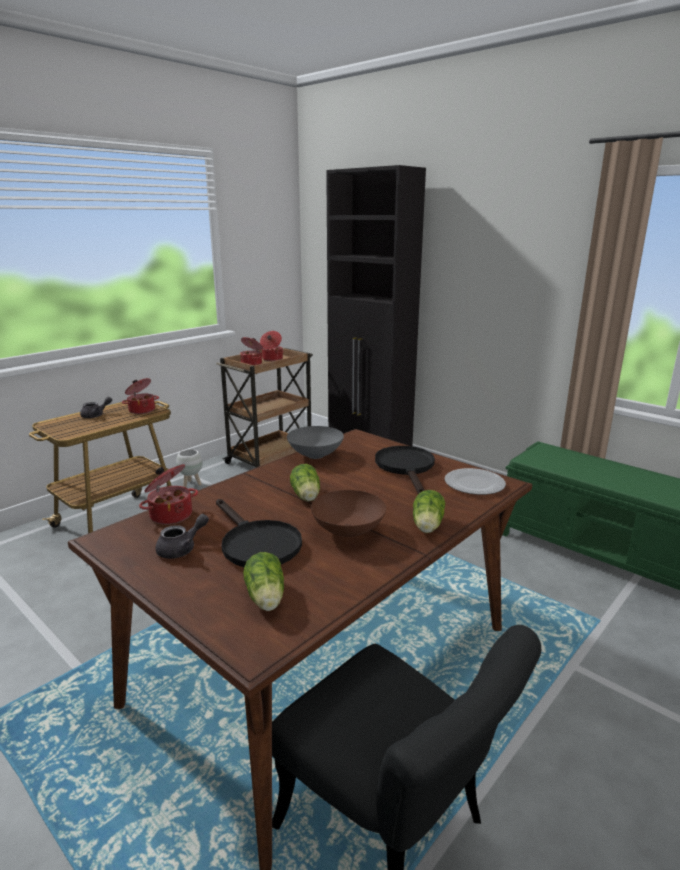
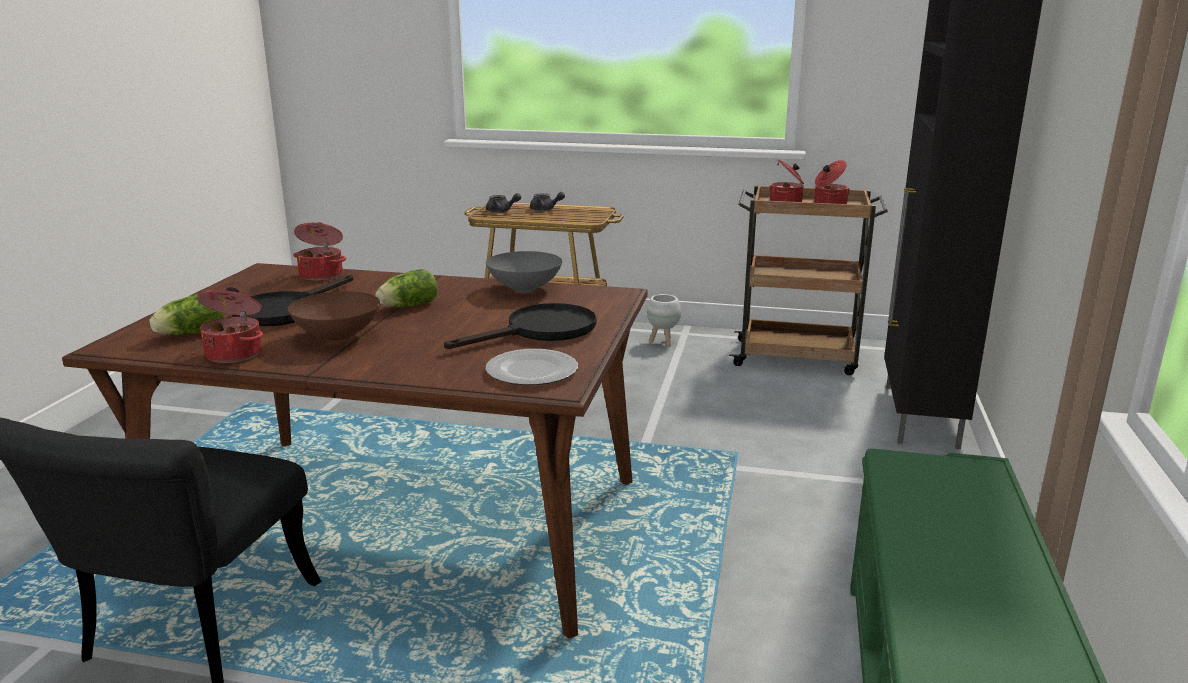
camera: 60 degrees right, 0 degrees up
cooking pot [122,378,159,414] -> cooking pot moved to [197,287,263,363]
grey teapot [155,514,209,559] -> grey teapot moved to [486,193,521,213]
lettuce [413,490,445,533] -> none

